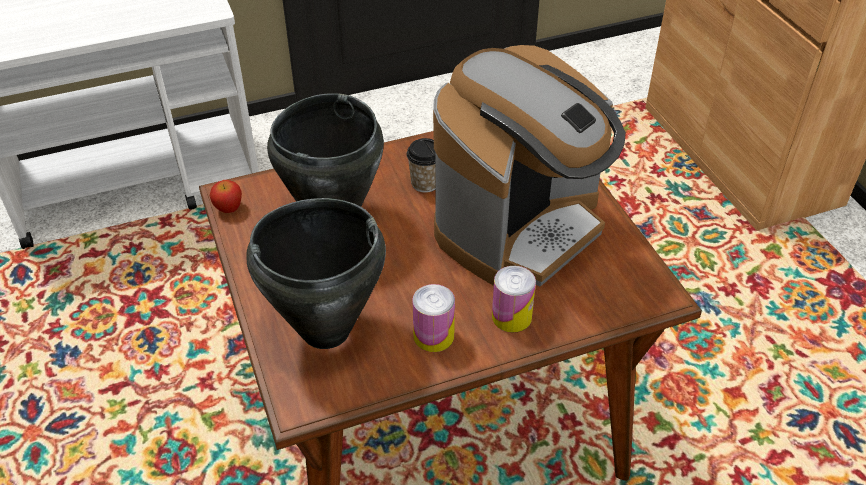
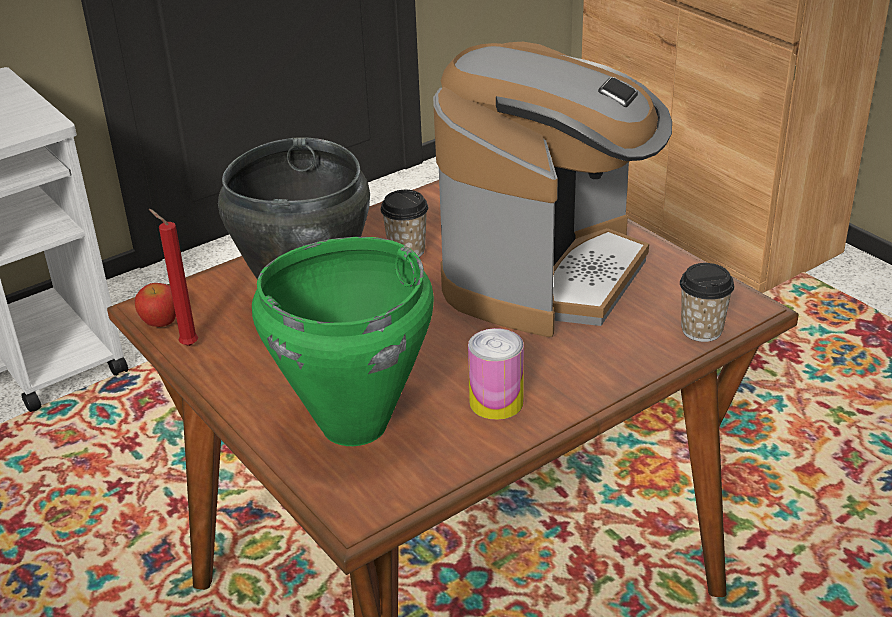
camera: 15 degrees left, 10 degrees down
black cooking pot [246,198,386,349] -> green cooking pot [252,237,434,446]
can [492,266,536,333] -> none
none -> red candle [149,209,198,346]
none -> cup [680,263,734,342]

